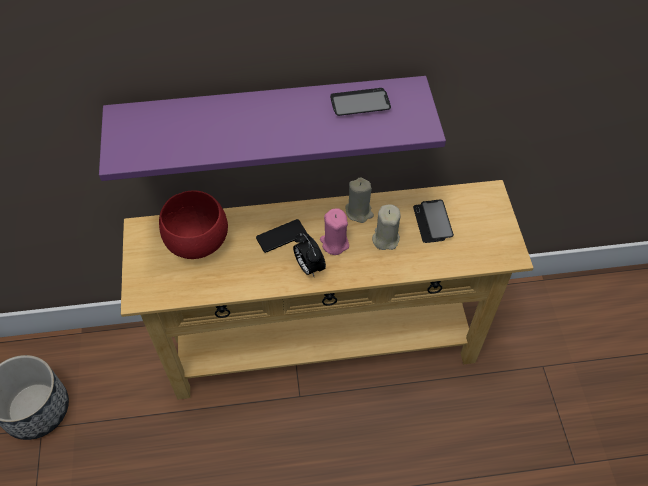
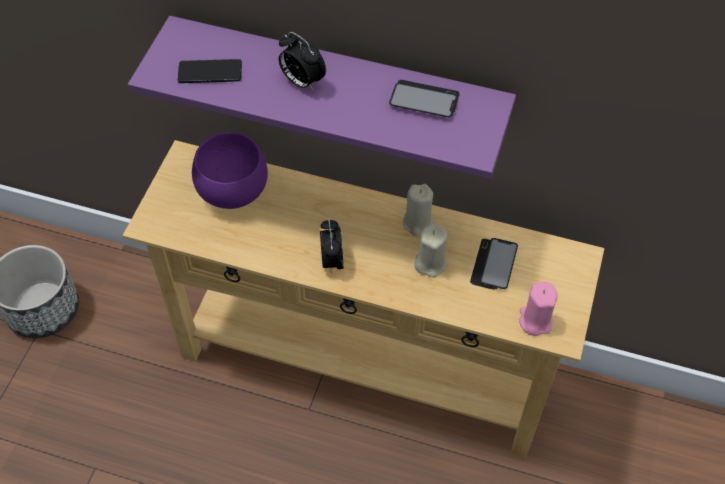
camera: 25 degrees right, 0 degrees up
red bowl [159,190,228,259] -> purple bowl [192,133,268,209]
phone [256,219,307,253] -> phone moved to [178,59,242,83]
pink candle [320,208,349,255] -> pink candle moved to [519,282,557,336]
none -> alarm clock [279,32,326,91]

